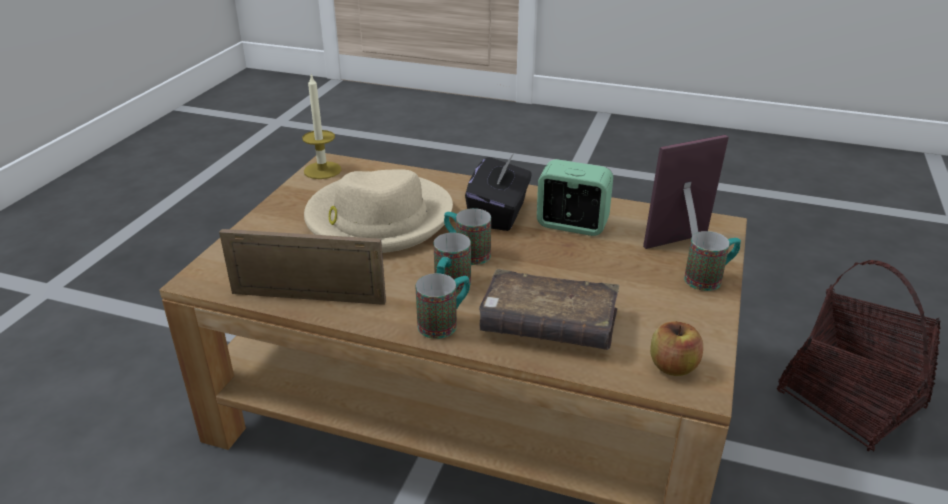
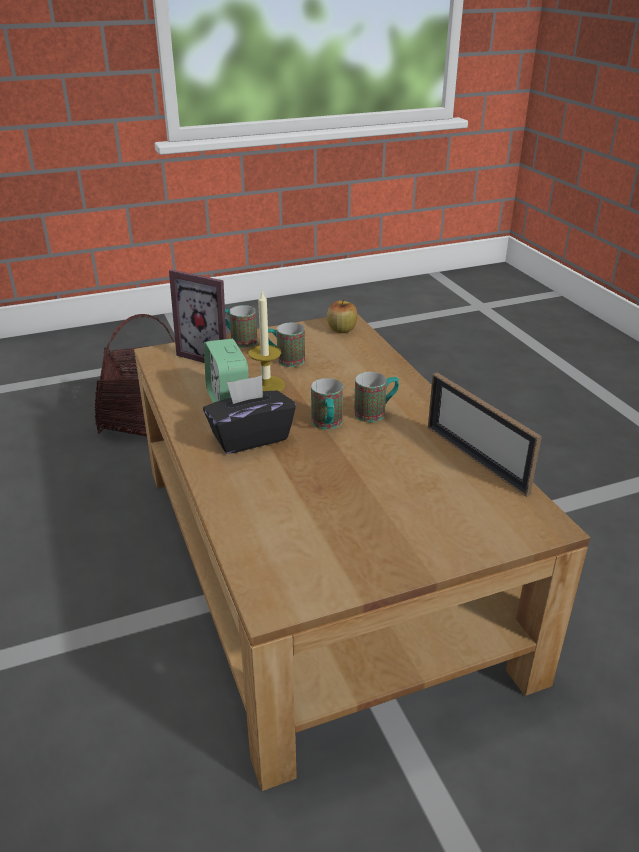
camera: 130 degrees left, 0 degrees up
candle [302,73,341,179] -> candle moved to [248,292,285,392]
beige hat [304,169,453,253] -> none
mug [416,273,470,339] -> mug moved to [268,323,305,367]
brown book [479,269,619,350] -> none

